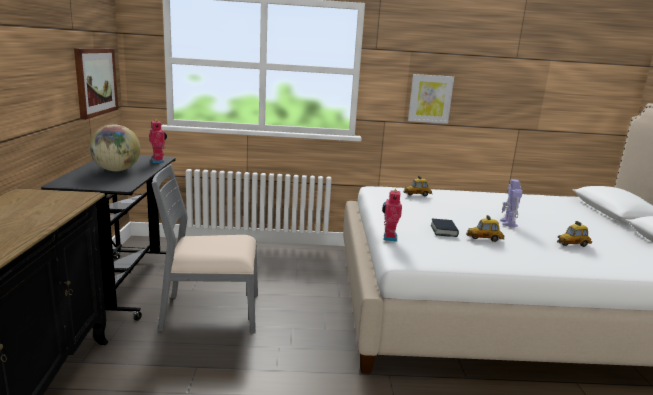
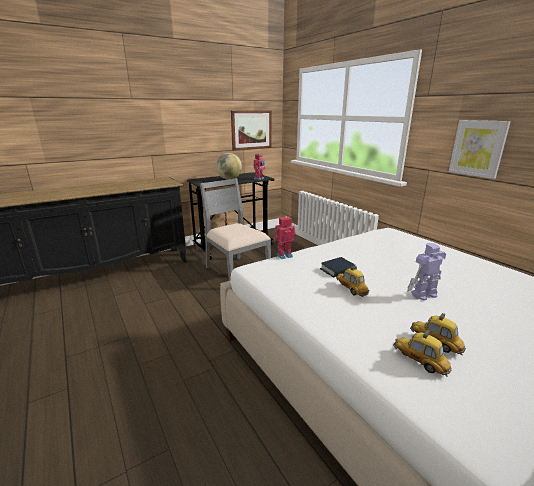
camera: 60 degrees right, 5 degrees up
toy car [404,176,432,196] -> toy car moved to [393,330,452,377]

